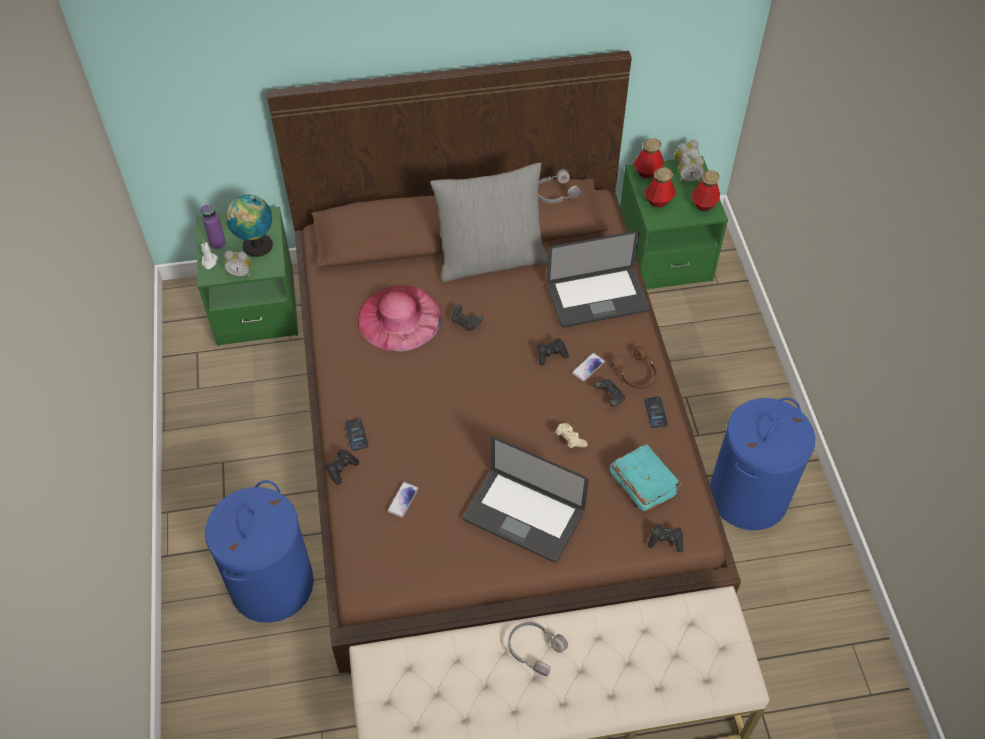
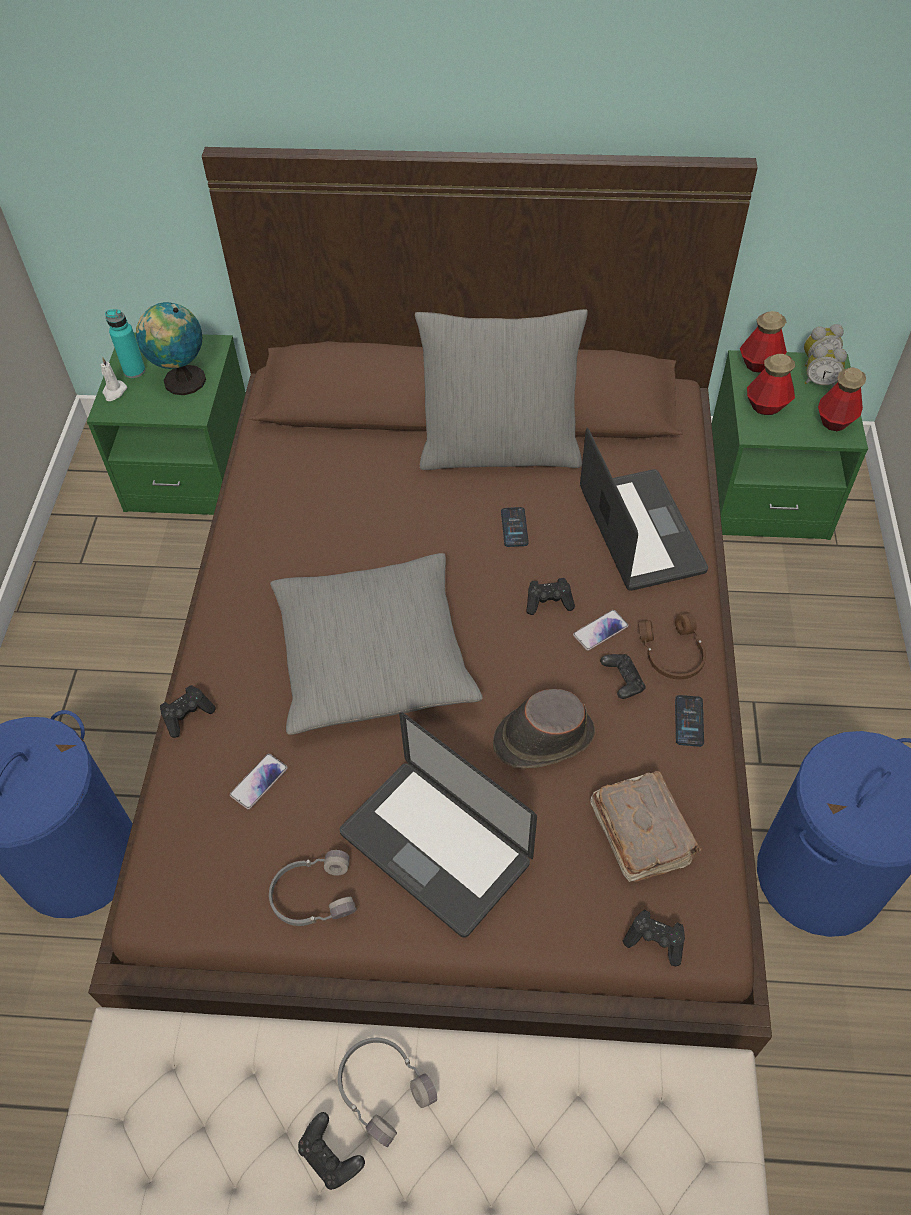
camera: 15 degrees right, 0 degrees up
purple bottle [201,205,226,250] -> turquoise bottle [105,309,145,378]
alarm clock [224,251,251,277] -> none
phone [345,418,368,451] -> phone moved to [501,507,529,547]
pink hat [358,285,442,351] -> none
black game controller [451,304,483,331] -> black game controller moved to [298,1112,365,1190]
grey headphones [538,169,581,203] -> grey headphones moved to [269,850,356,926]
laptop [547,231,650,327] -> laptop turned 105 degrees counterclockwise [580,428,708,591]
beige game controller [555,423,587,448] -> brown hat [493,689,595,769]
turquoise book [610,444,682,511] -> brown book [590,771,702,882]
none -> grey pillow [270,553,483,735]

